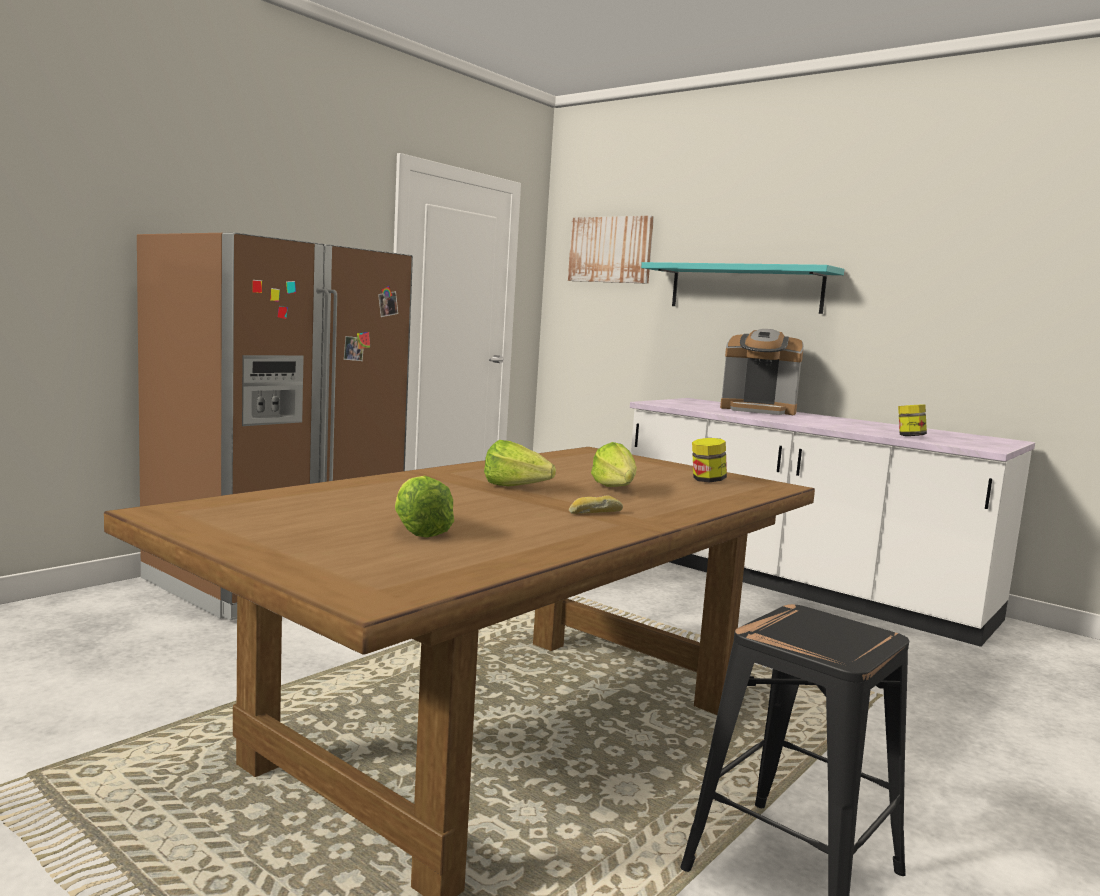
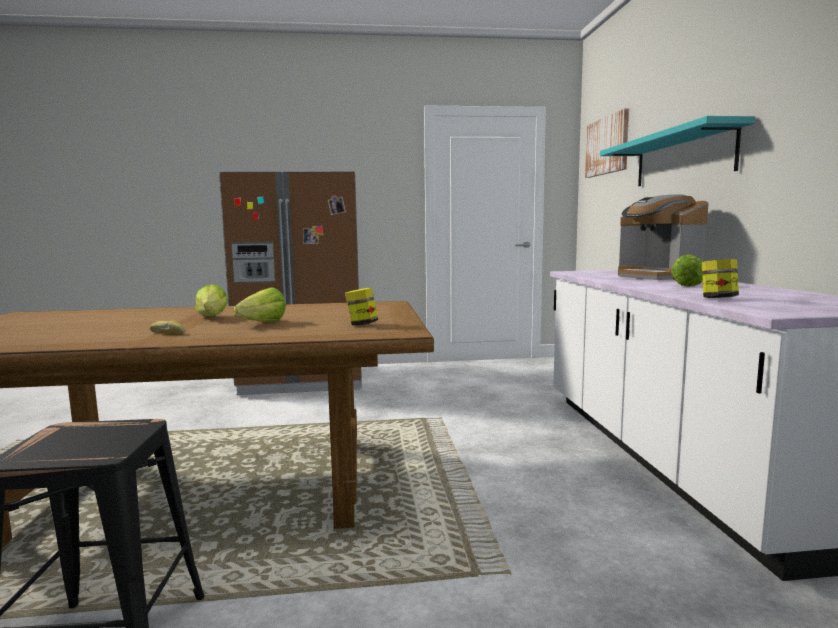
camera: 45 degrees right, 0 degrees up
lettuce [395,476,454,538] -> lettuce moved to [671,255,703,287]

